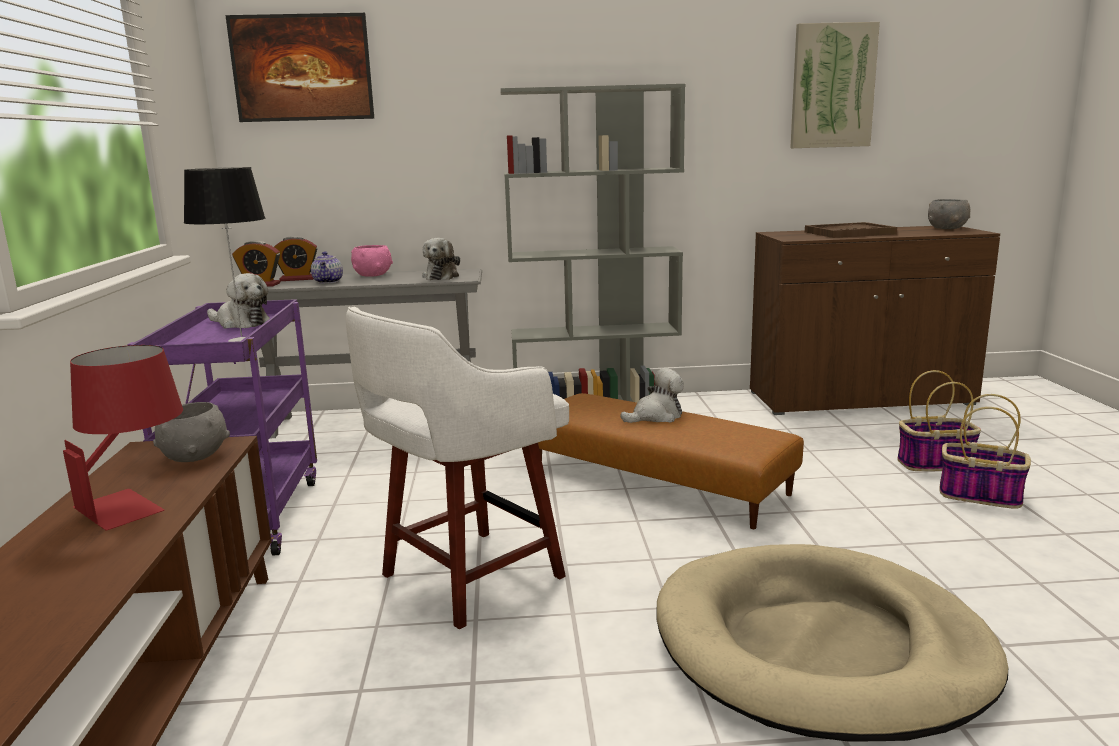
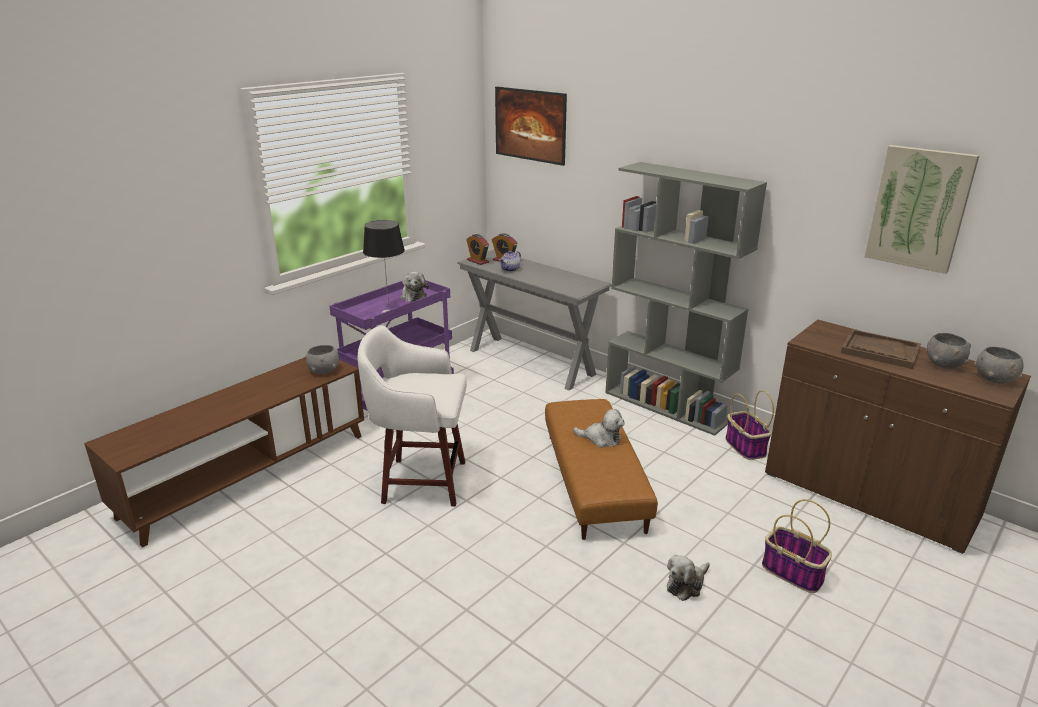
camera: 45 degrees right, 10 degrees up
red table lamp [63,345,183,530] -> none
pink bowl [351,245,393,277] -> none
plush toy [422,238,460,280] -> plush toy moved to [667,555,710,601]
beige dog bed [657,544,1008,742] -> none
basket [940,394,1031,509] -> basket moved to [725,390,774,460]
none -> grey bowl [927,333,971,369]

